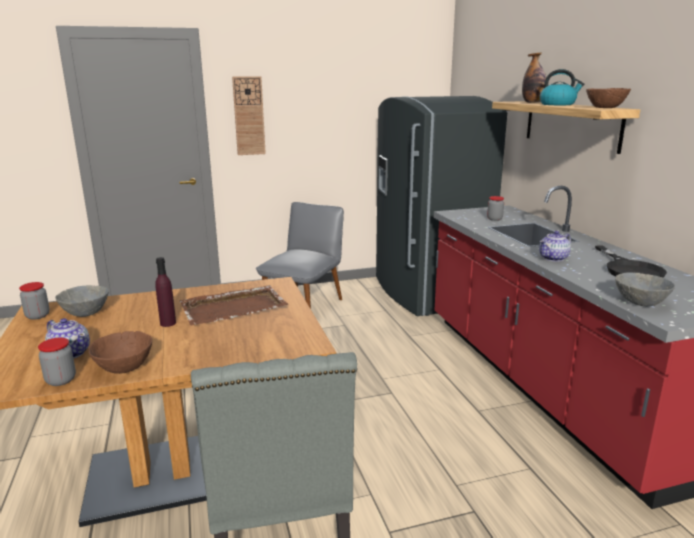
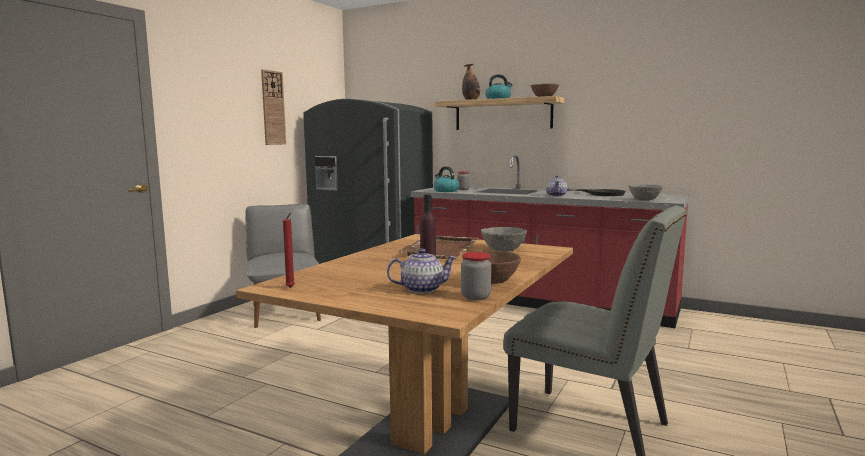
camera: 45 degrees left, 10 degrees down
jar [19,282,50,320] -> red candle [283,213,295,288]
grey bowl [55,285,109,317] -> grey bowl moved to [481,227,527,251]
wall clock [232,76,266,155] -> wall clock moved to [261,69,286,145]
none -> kettle [434,166,459,192]

